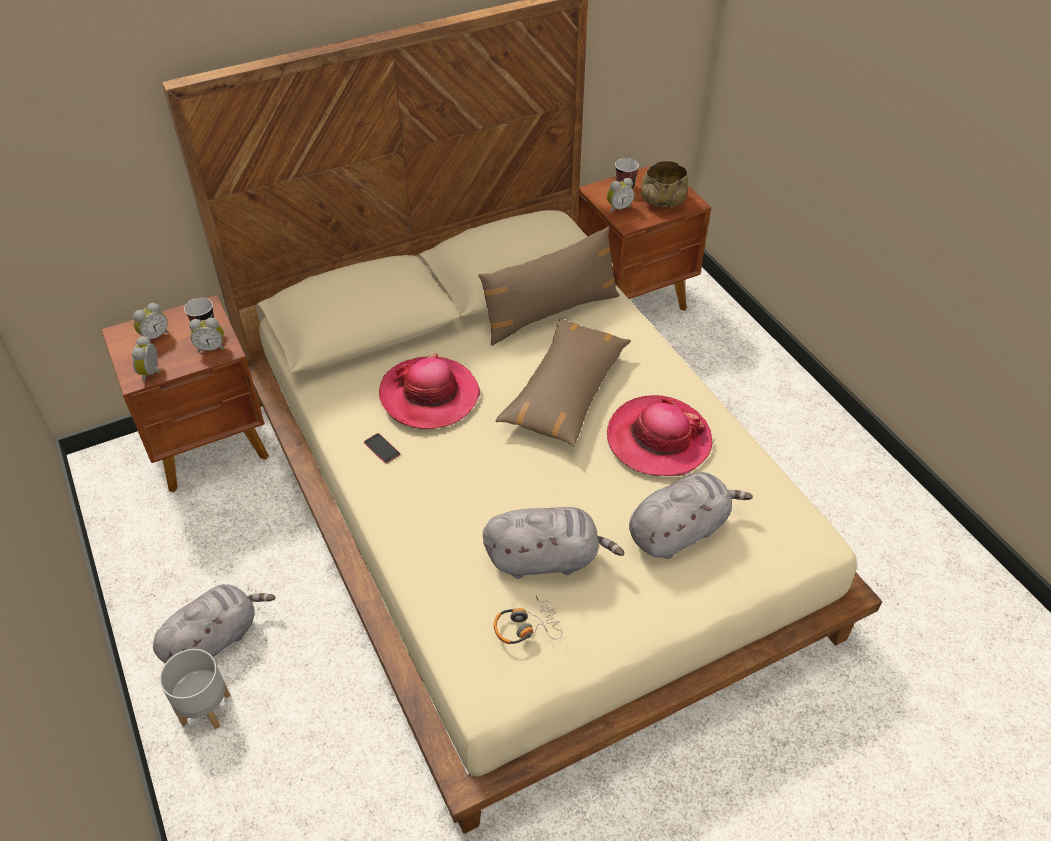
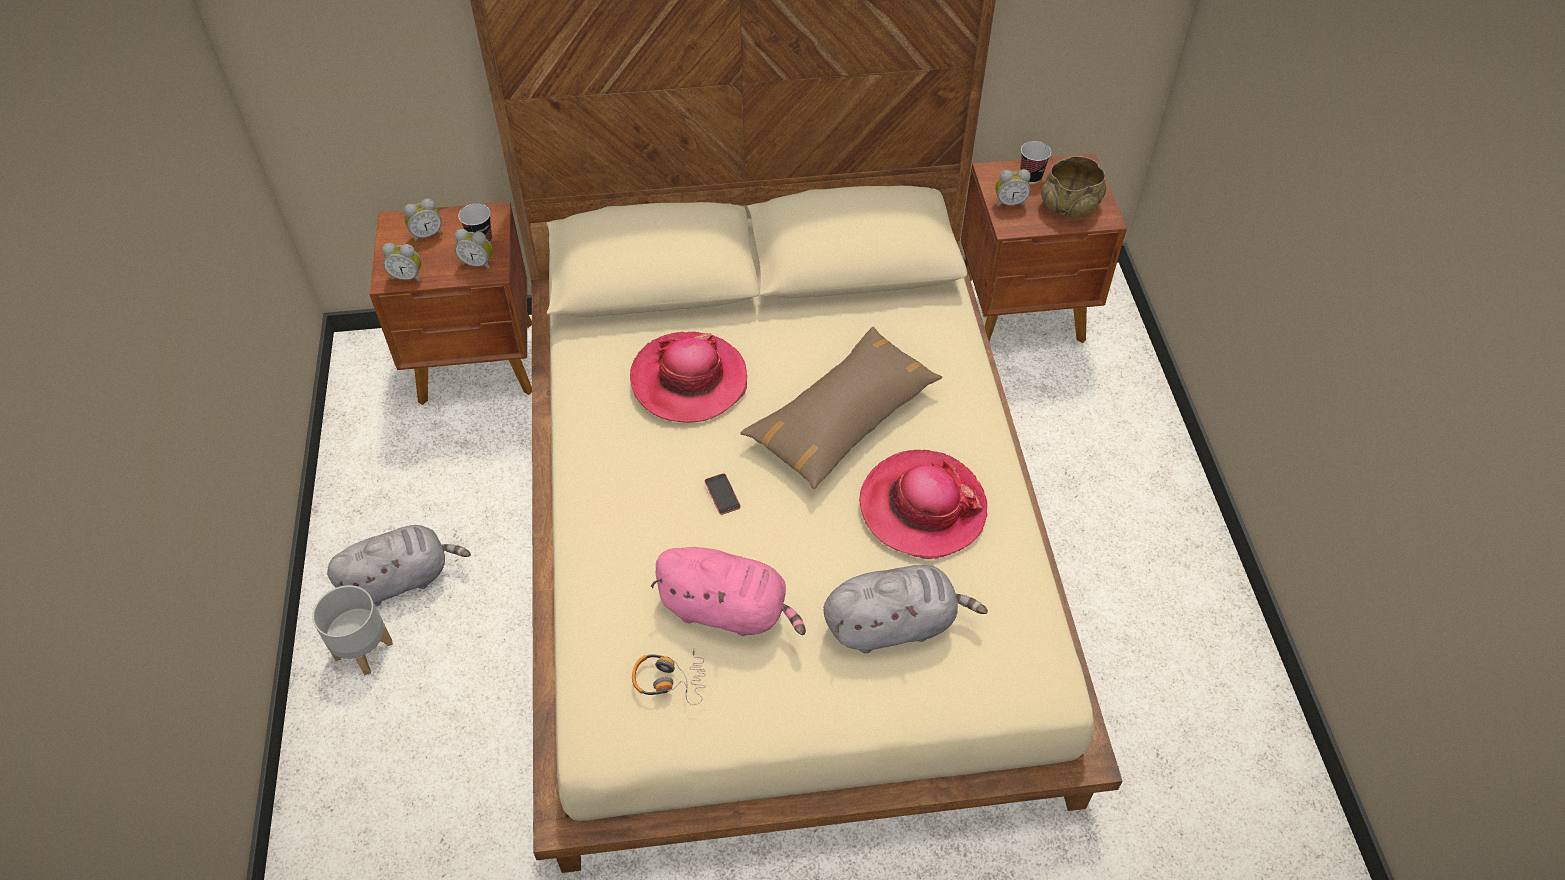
camera: 20 degrees right, 5 degrees up
alarm clock [132,336,162,382] -> alarm clock turned 105 degrees counterclockwise [382,243,421,282]
phone [364,433,400,463] -> phone moved to [705,473,741,515]
brown pillow [478,226,620,346] -> none
grey plush toy [483,507,624,579] -> pink plush toy [651,547,806,636]

